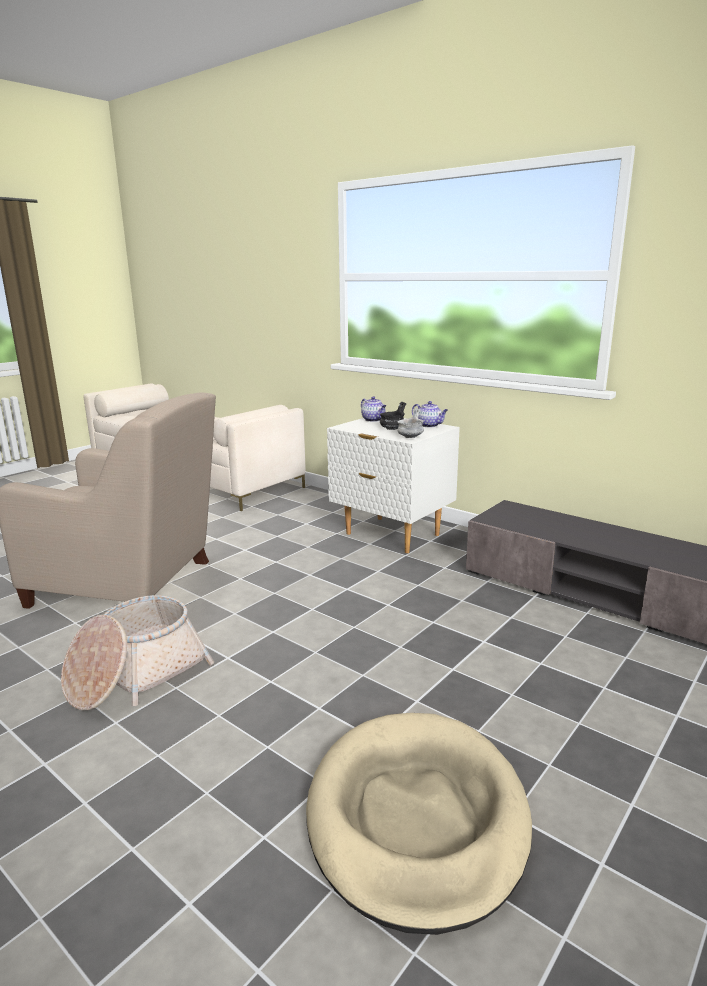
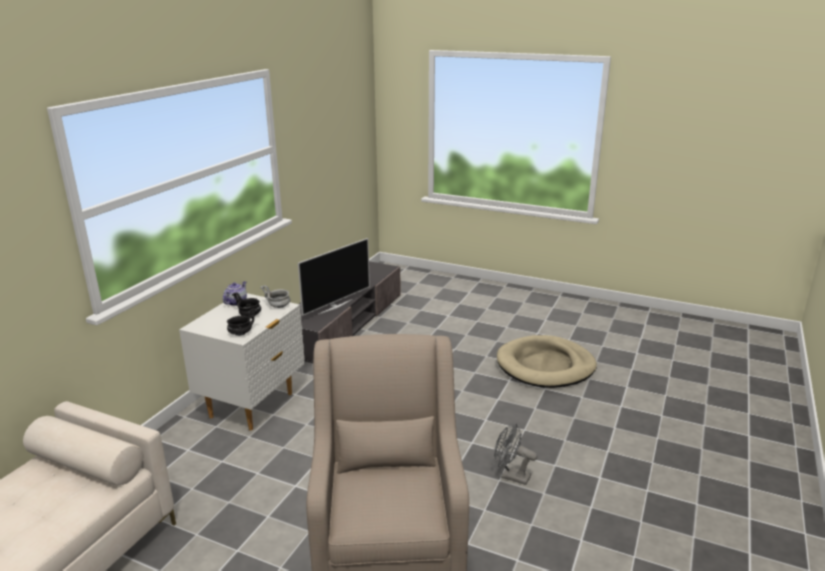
camera: 105 degrees left, 5 degrees up
basket [61,595,214,710] -> grey fan [494,423,537,485]
teapot [361,396,386,422] -> none
none -> black bowl [227,308,257,336]
none -> television [298,238,370,316]

